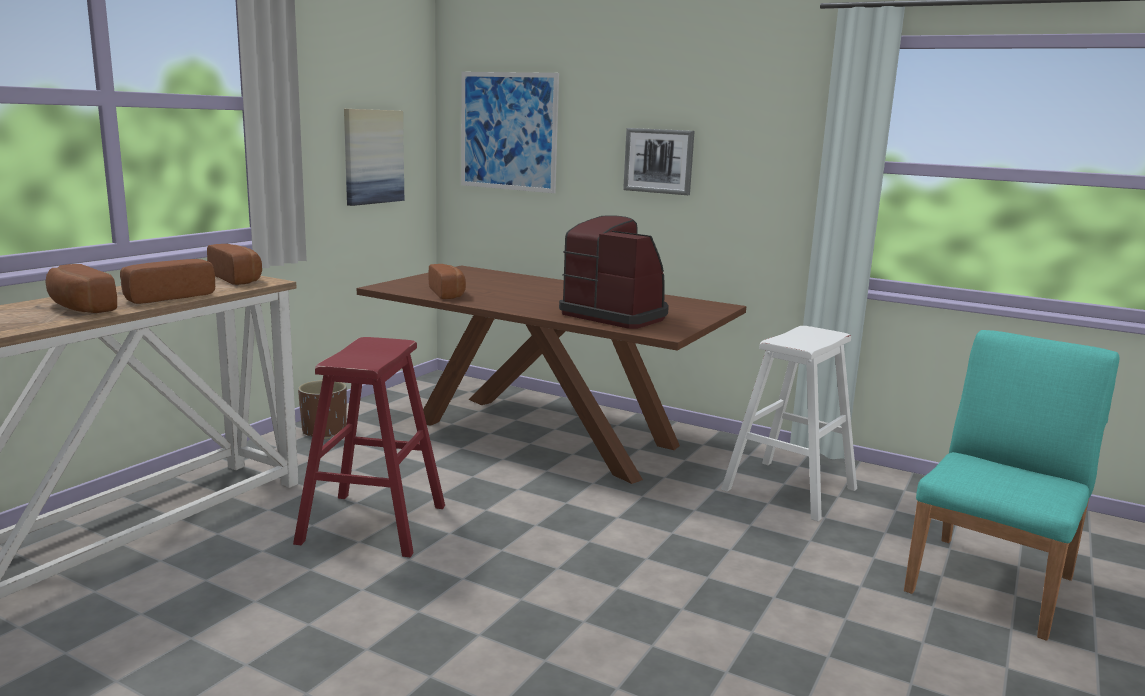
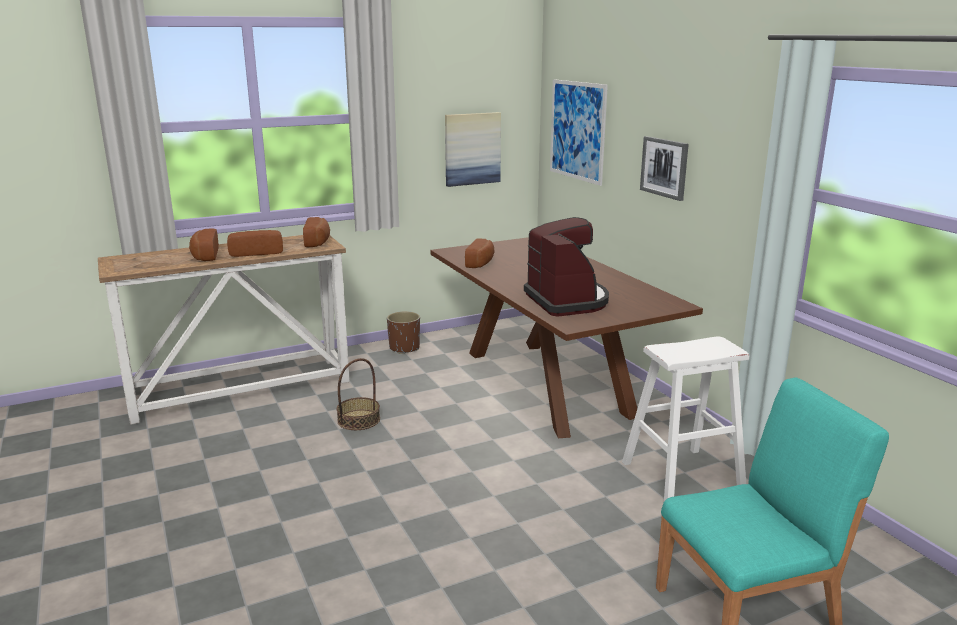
camera: 35 degrees right, 5 degrees up
red stool [293,337,445,557] -> basket [337,358,380,430]

